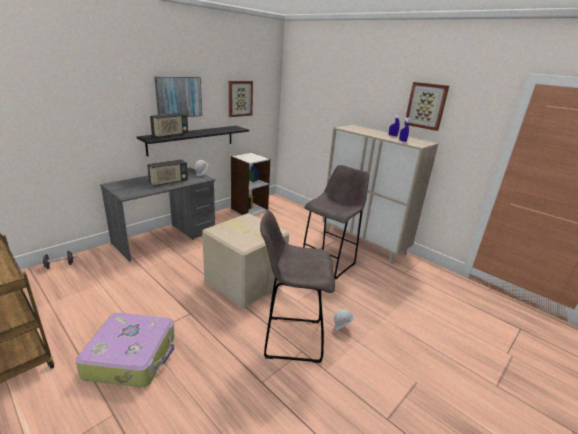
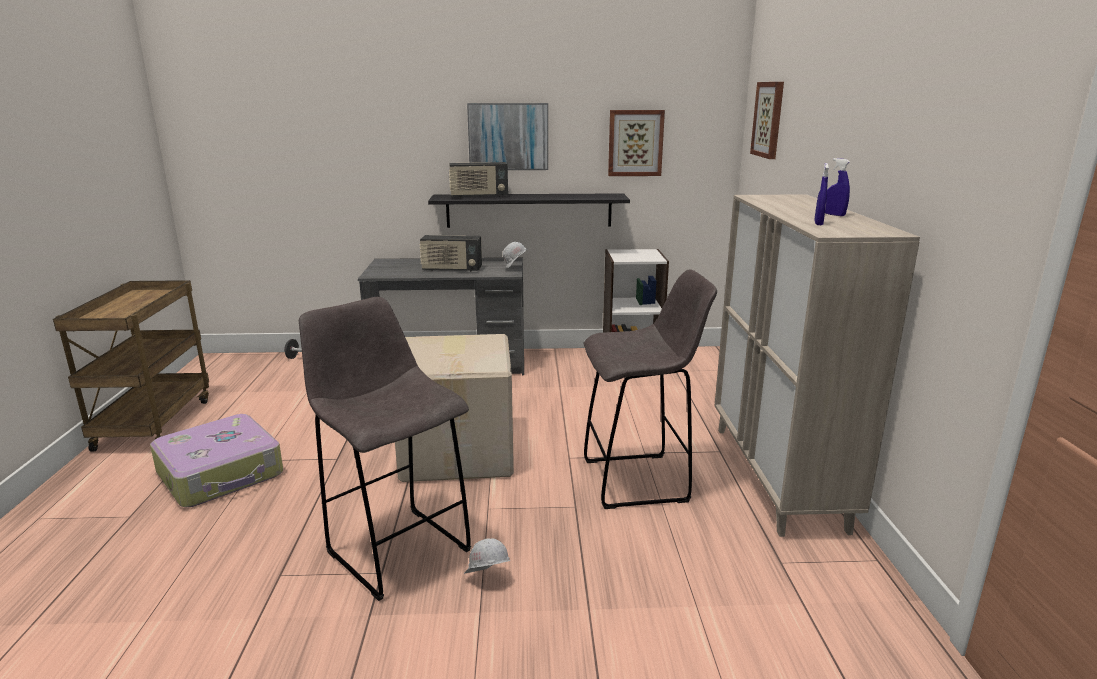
camera: 45 degrees right, 5 degrees down
picture [404,82,449,131] -> picture moved to [750,82,784,159]

